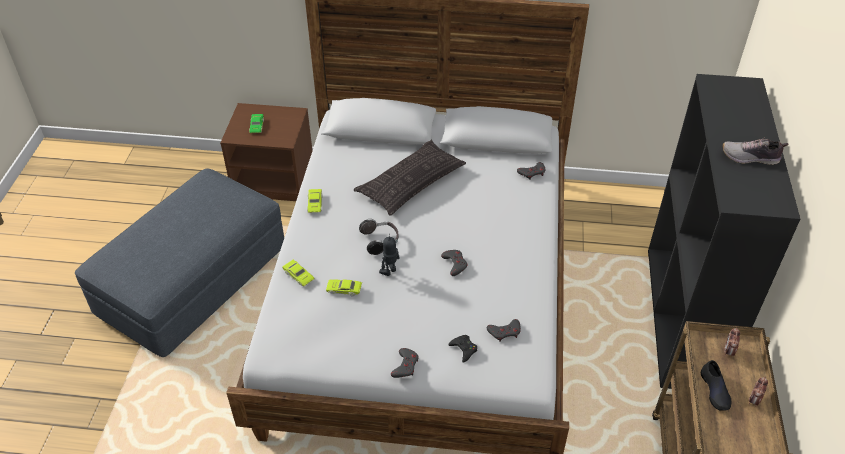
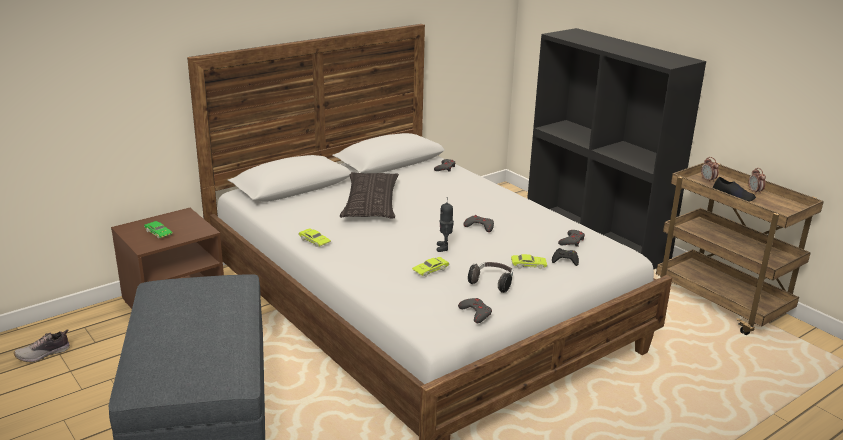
camera: 45 degrees left, 20 degrees down
green toy car [282,260,315,287] -> green toy car moved to [511,254,547,269]
headphones [359,219,398,255] -> headphones moved to [468,262,513,293]
grey game controller [391,348,419,378] -> grey game controller moved to [458,298,492,323]
shoe [723,138,789,165] -> shoe moved to [14,329,70,362]

